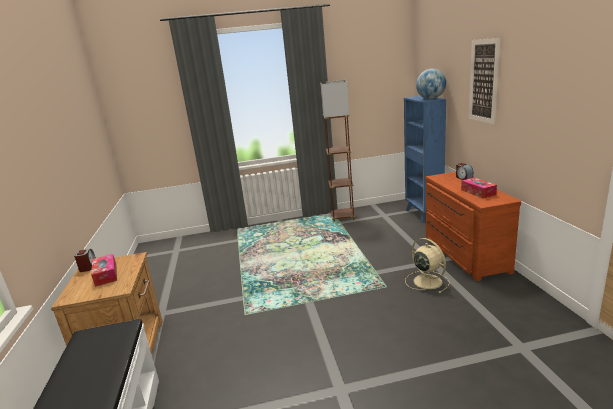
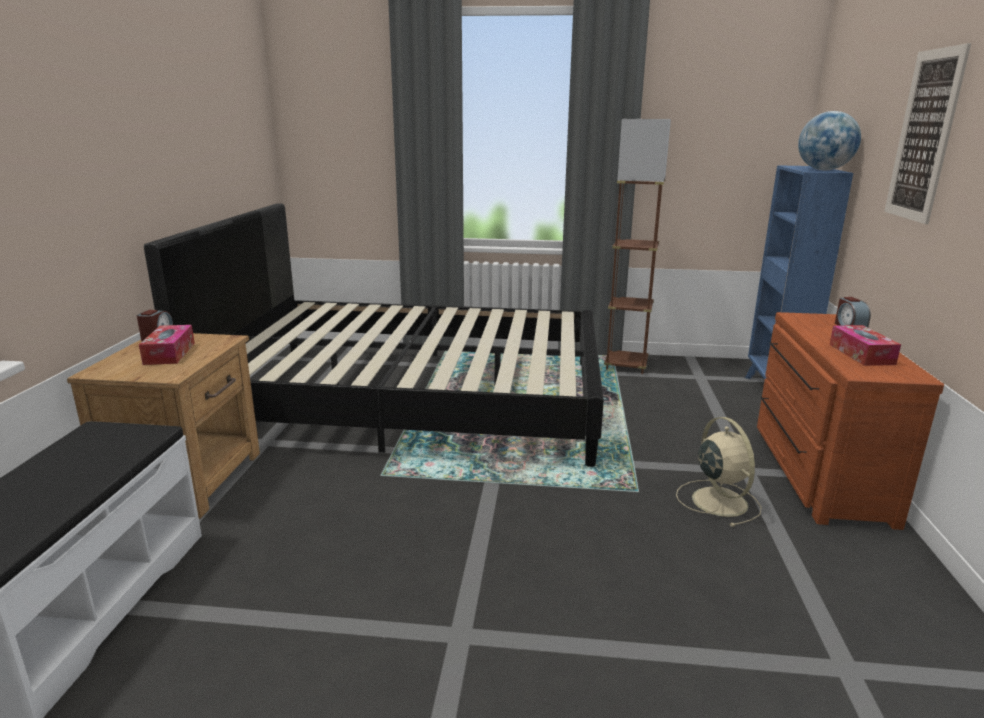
camera: 15 degrees right, 0 degrees up
none -> black bed [144,203,604,467]

